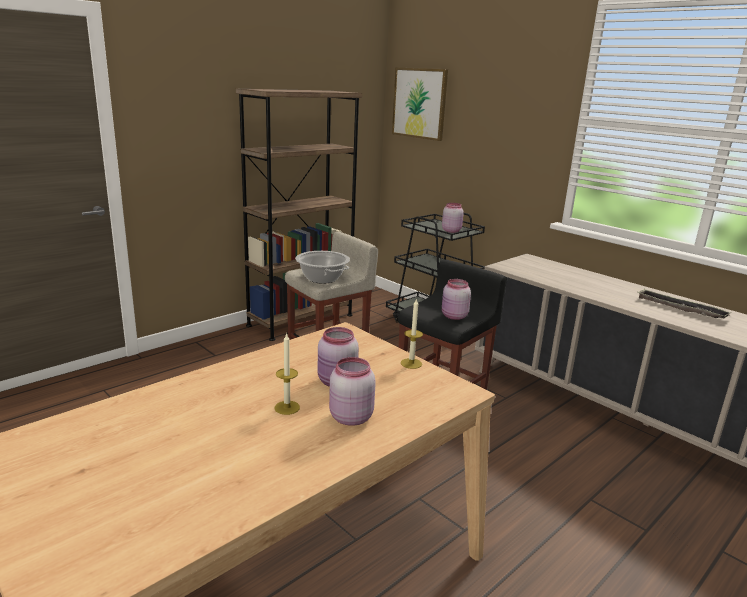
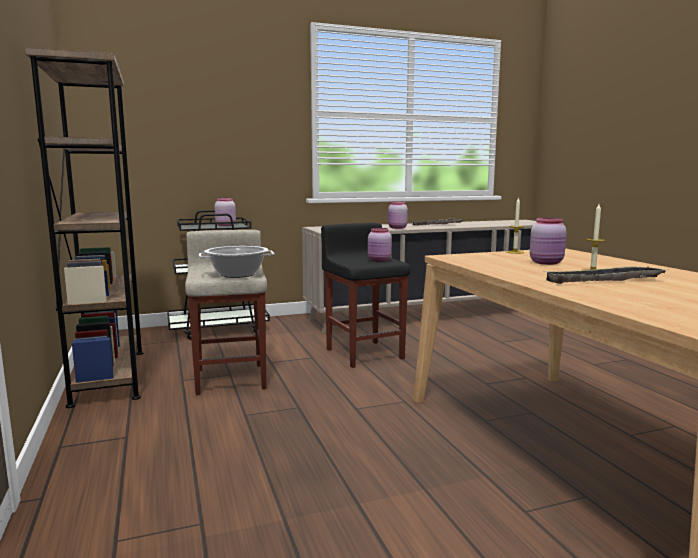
camera: 65 degrees left, 10 degrees down
pink jar [329,357,376,426] -> pink jar moved to [388,201,408,229]
picture [392,67,448,141] -> none
none -> tray [543,266,666,284]

